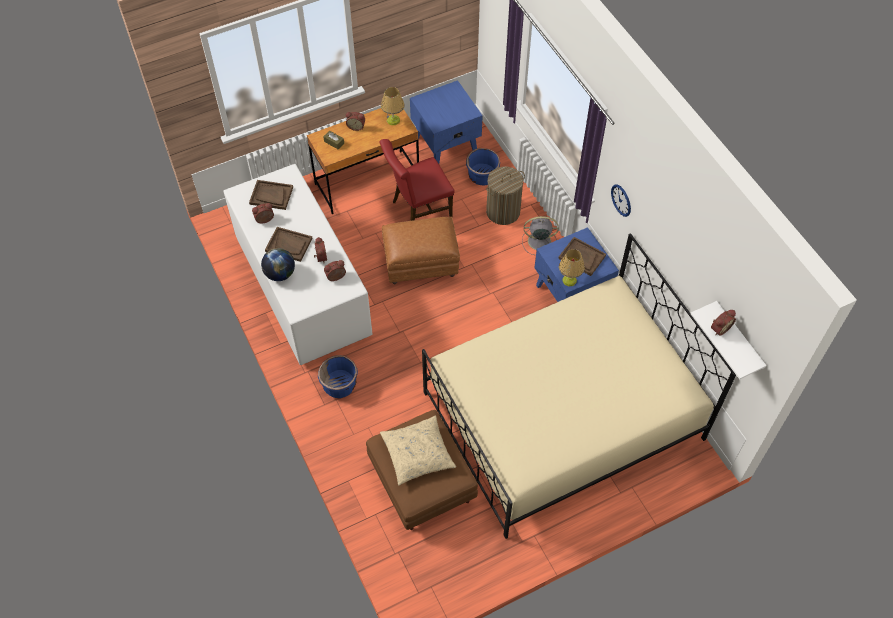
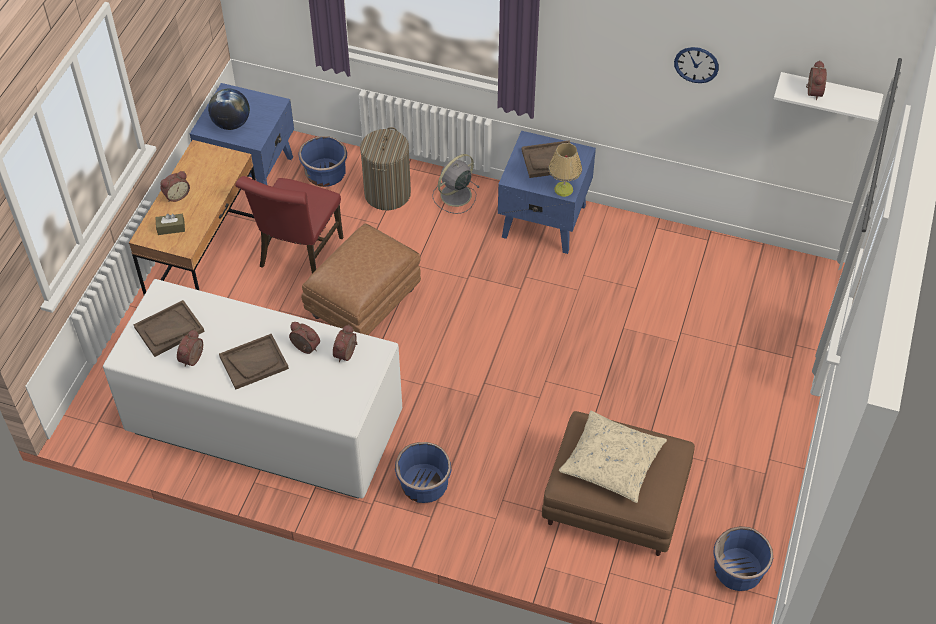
camera: 45 degrees left, 5 degrees down
globe [261,248,295,281] -> globe moved to [208,89,250,130]
table lamp [381,87,405,125] -> none
beige bed [422,233,736,539] -> none
wall clock [611,184,631,217] -> wall clock moved to [674,47,719,83]
none -> blue planter [713,526,773,591]

